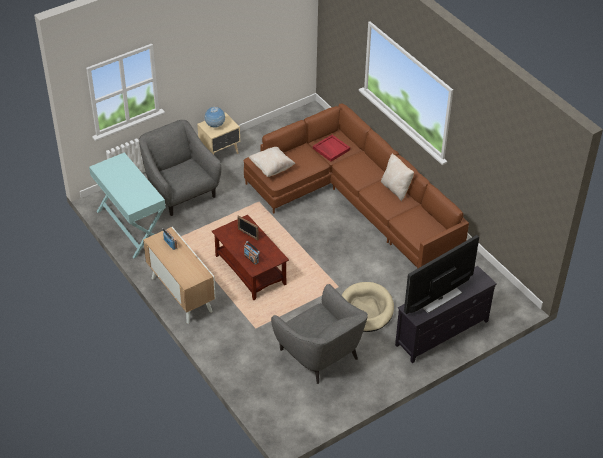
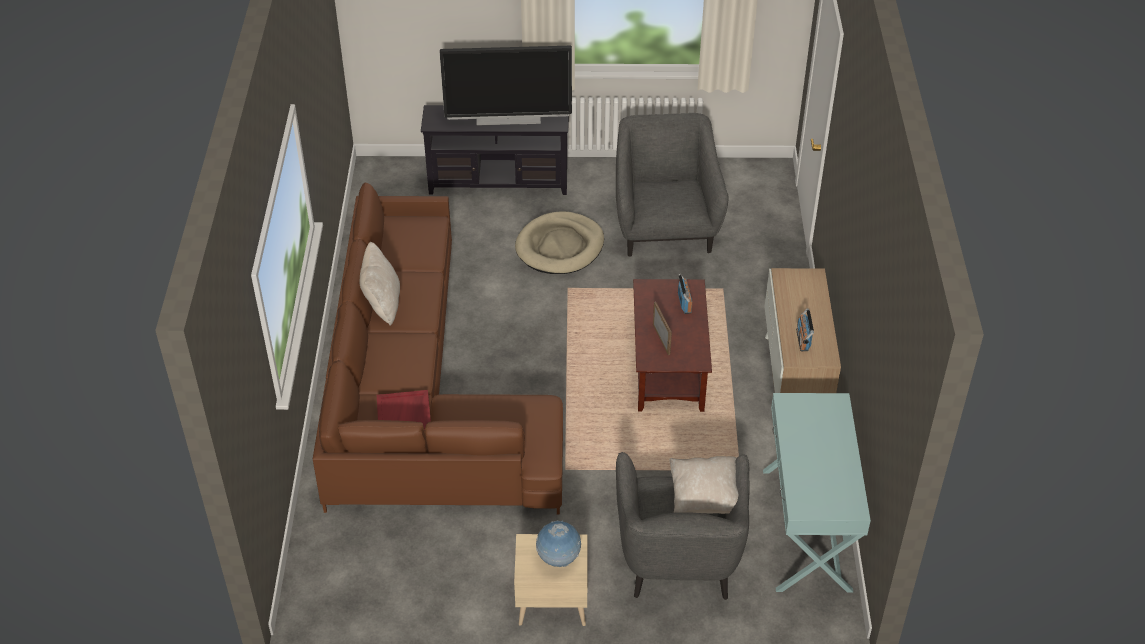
camera: 145 degrees left, 0 degrees up
beige pillow [249,147,296,177] -> beige pillow moved to [669,456,738,514]

